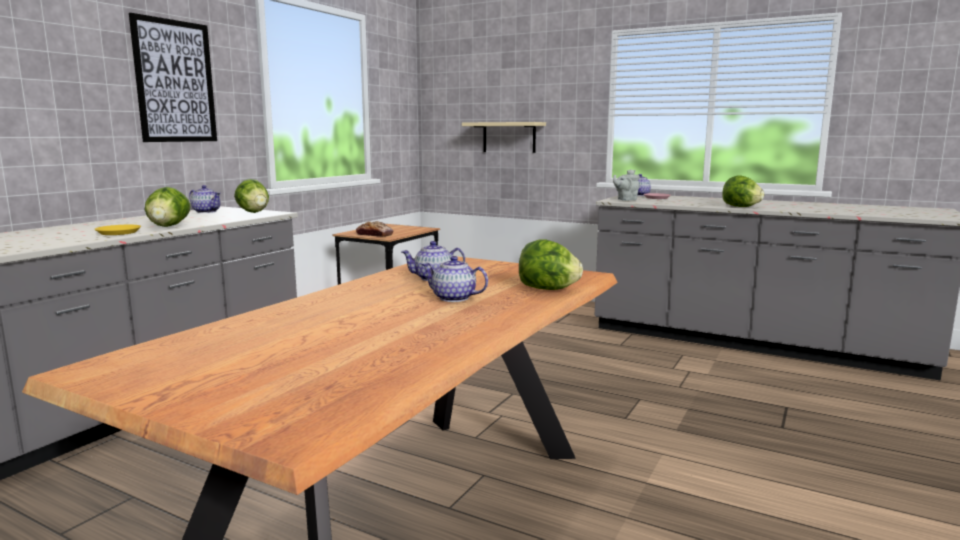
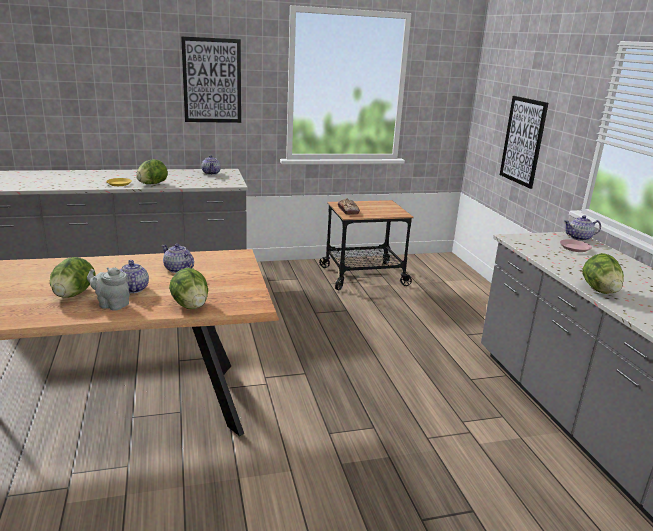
camera: 45 degrees right, 10 degrees up
lettuce [234,179,269,213] -> lettuce moved to [50,257,96,298]
beige shelf [462,122,546,153] -> picture [500,96,548,189]
grey teapot [613,169,640,201] -> grey teapot moved to [87,267,130,311]

